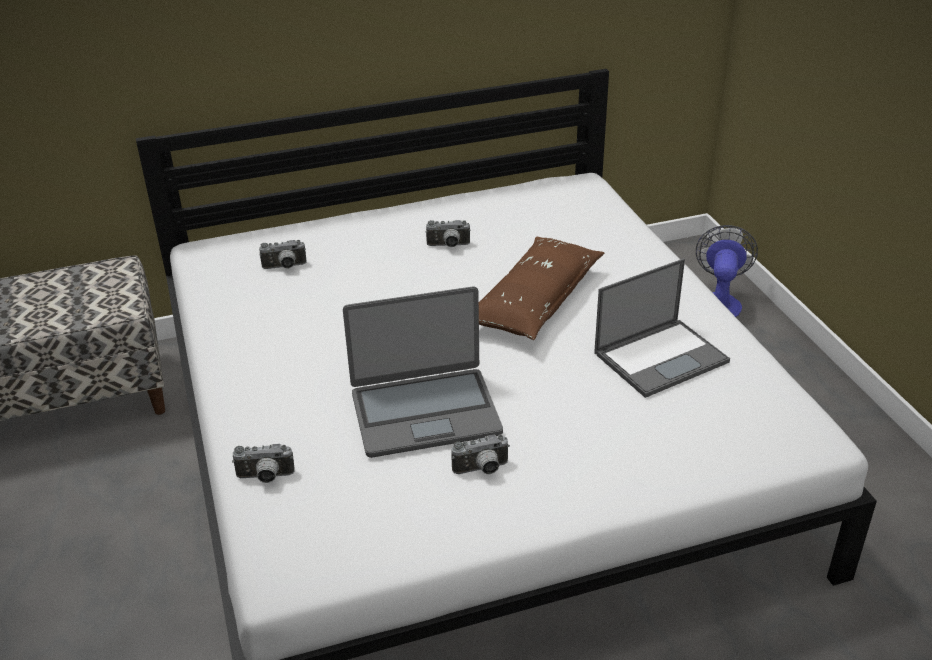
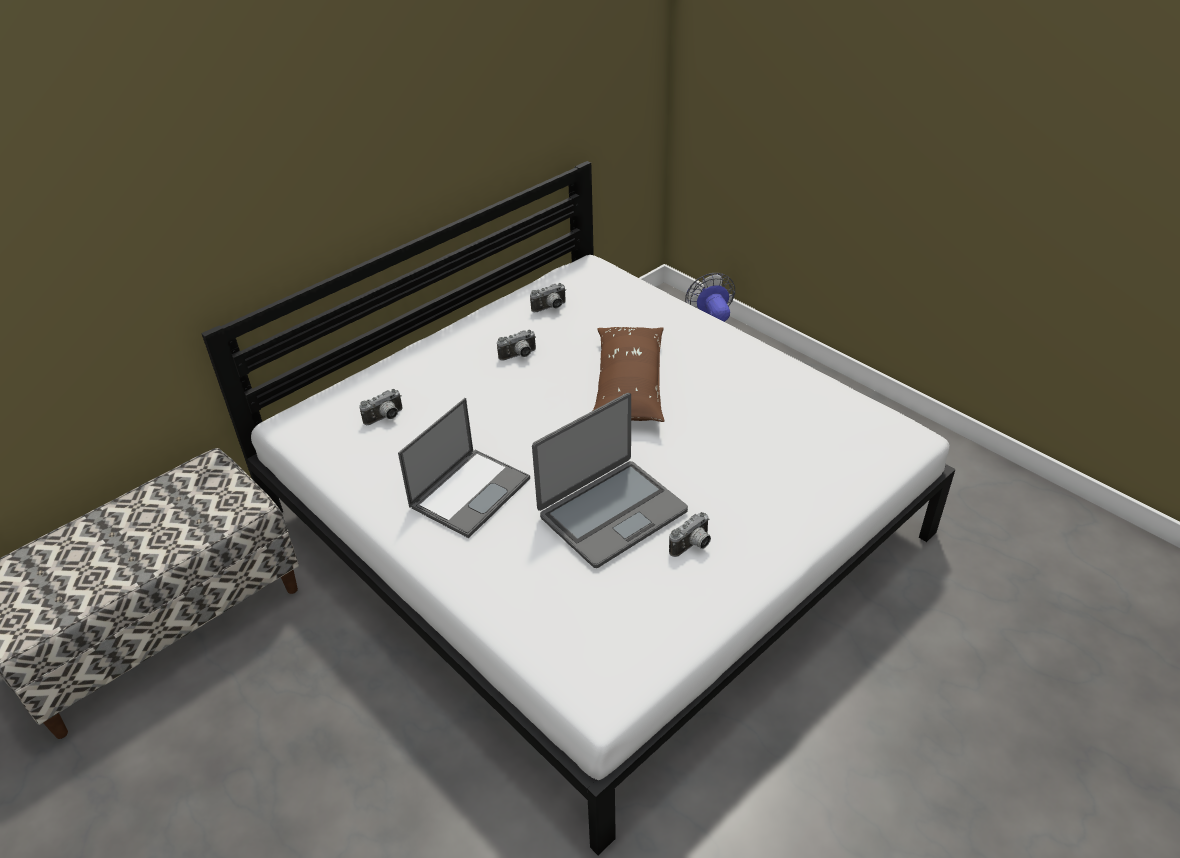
camera: 25 degrees left, 5 degrees up
camera [232,444,295,483] -> camera moved to [530,283,566,312]
laptop [594,258,730,398] -> laptop moved to [398,398,530,538]

